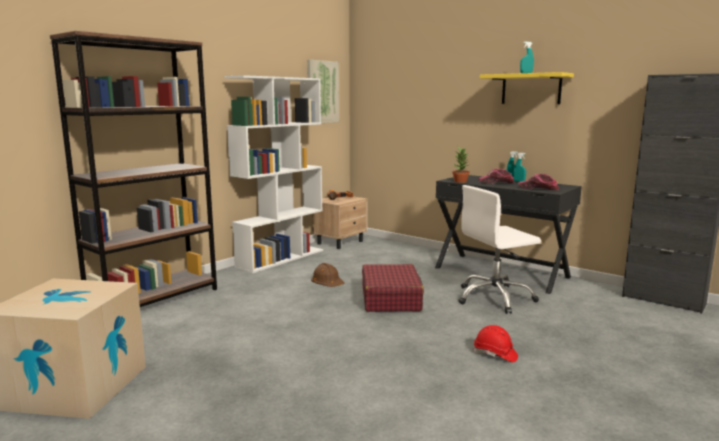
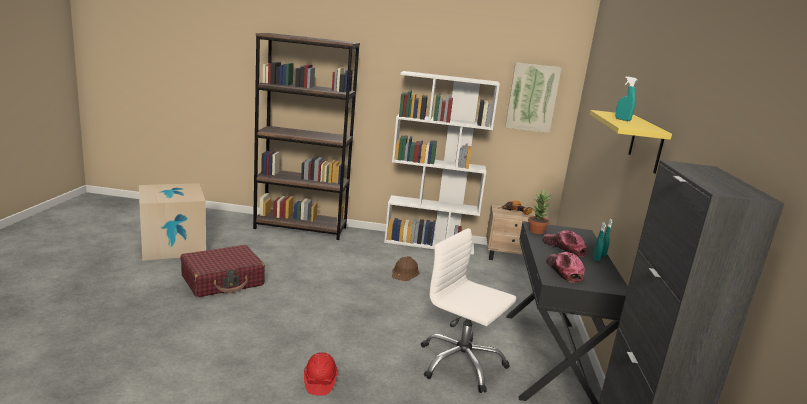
camera: 55 degrees right, 5 degrees up
red suitcase [362,264,424,312] -> red suitcase moved to [181,245,265,297]

